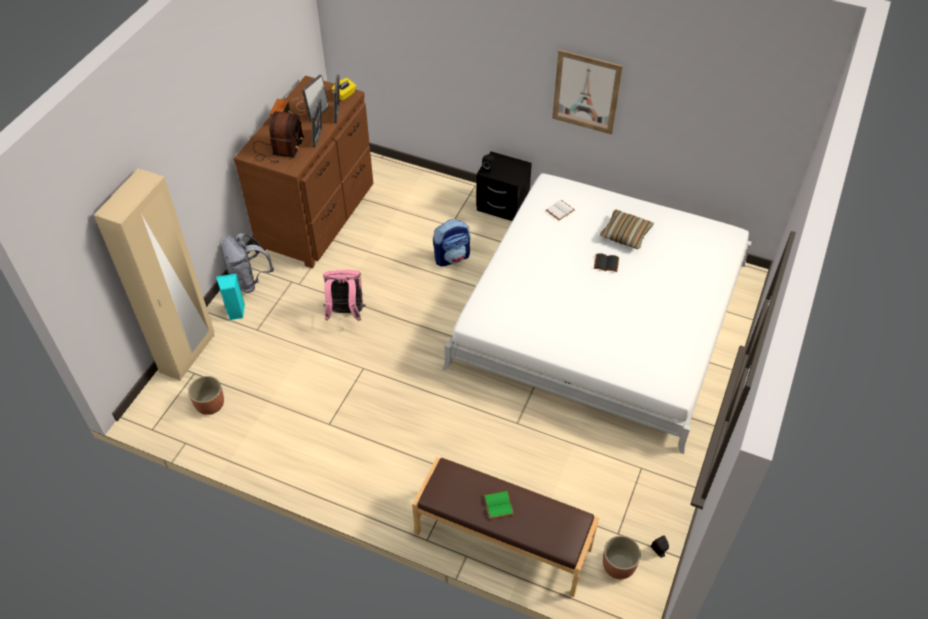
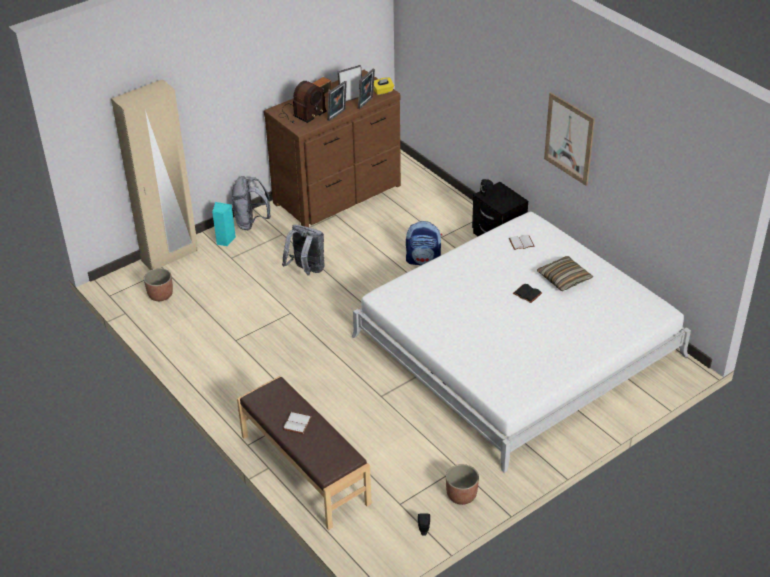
camera: 30 degrees right, 10 degrees down
pink backpack [323,270,366,321] -> grey backpack [282,225,325,276]
green book [484,490,514,520] -> white book [283,412,312,434]
planter [603,536,641,579] -> planter moved to [446,464,479,505]

